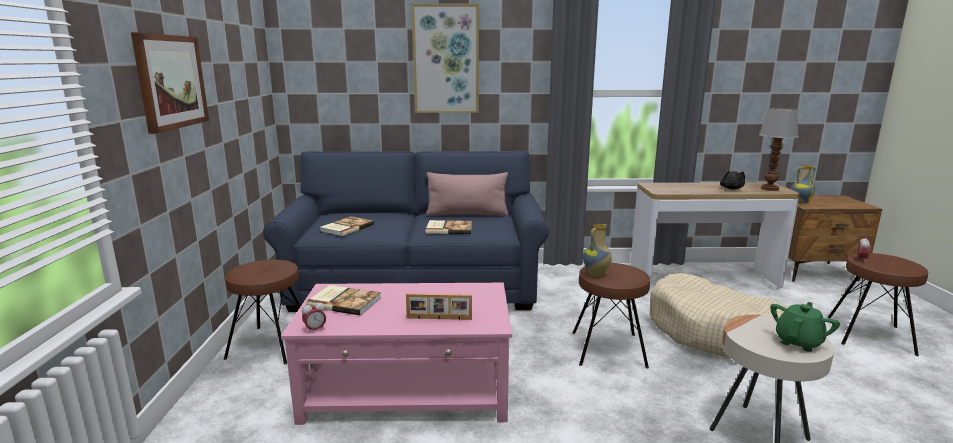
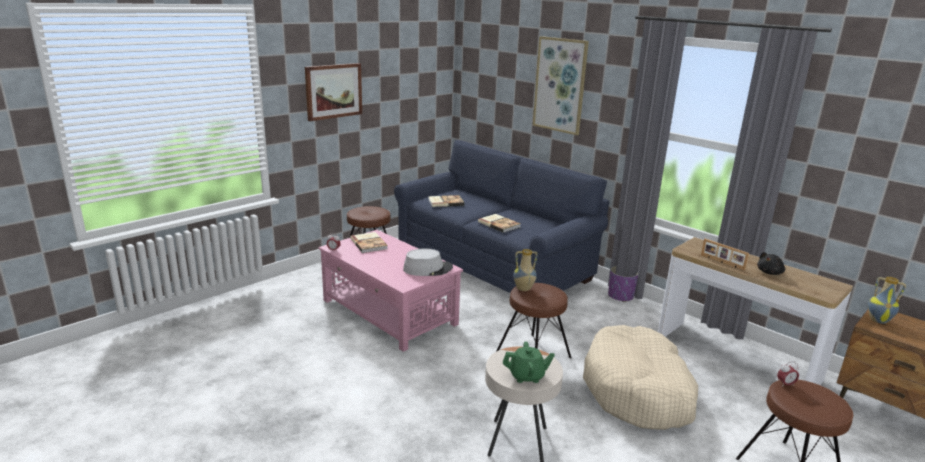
camera: 45 degrees right, 5 degrees up
picture frame [406,293,472,320] -> picture frame moved to [701,239,749,271]
pink pillow [426,172,508,216] -> none
table lamp [759,108,799,191] -> none
none -> grey hat [403,248,453,276]
none -> purple planter [608,266,638,302]

